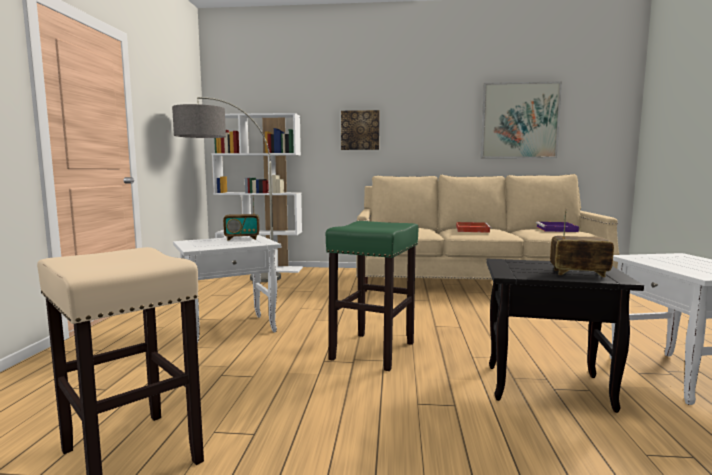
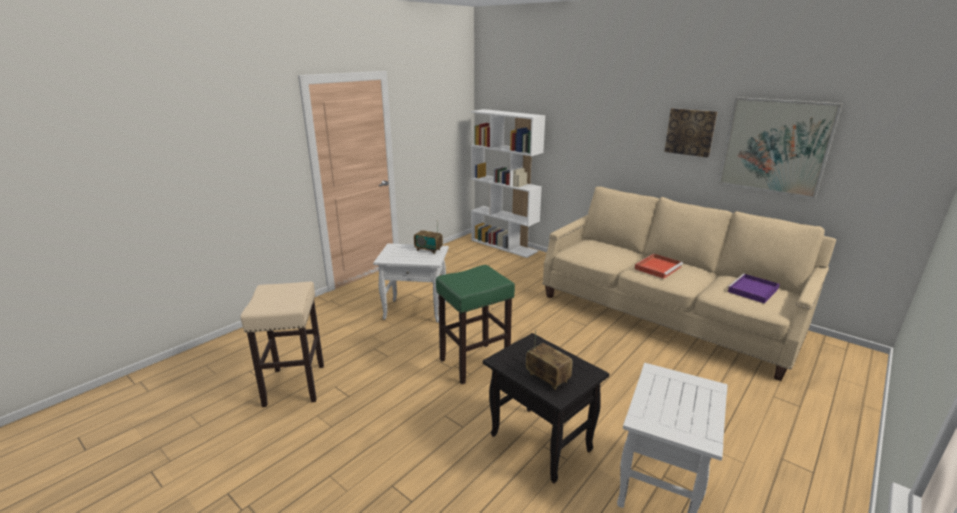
camera: 35 degrees right, 15 degrees up
floor lamp [172,97,281,282] -> none
picture [341,110,379,150] -> picture moved to [664,108,717,158]

